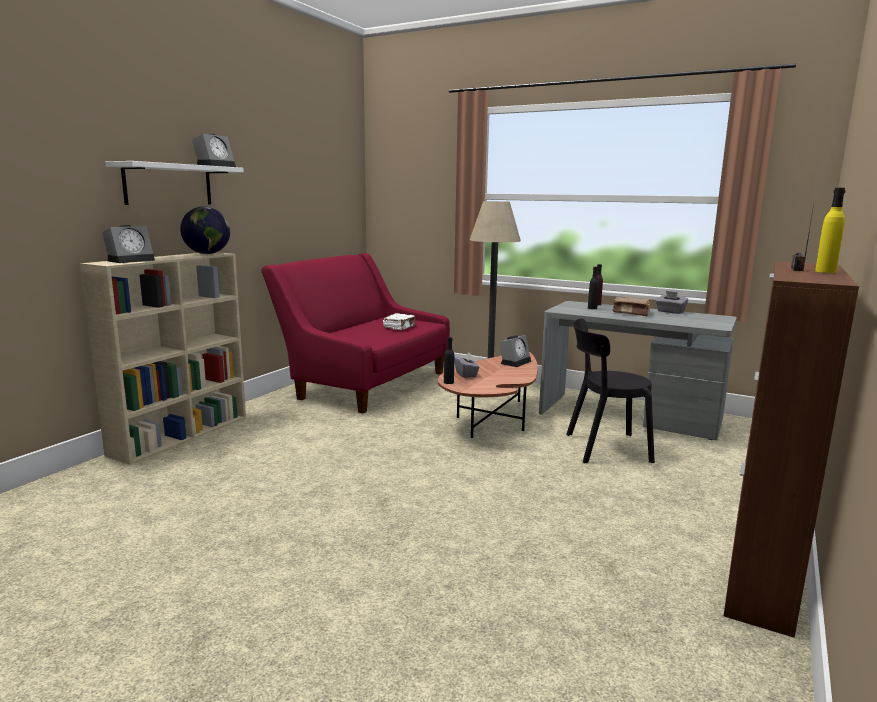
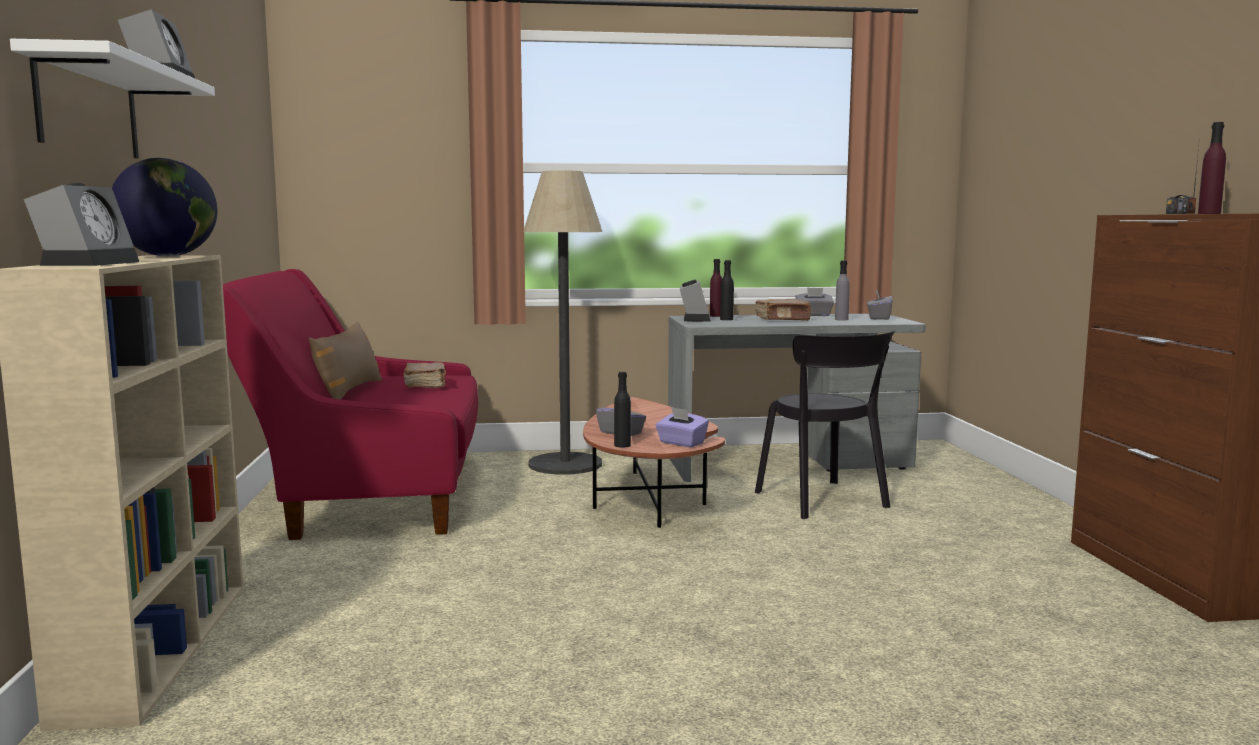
camera: 35 degrees left, 5 degrees down
white book [383,313,416,330] -> brown book [404,362,446,388]
alarm clock [499,335,531,367] -> alarm clock moved to [680,280,711,322]
black chair [566,318,655,463] -> black chair turned 75 degrees counterclockwise [755,330,895,519]
yellow bottle [815,188,846,273] -> purple bottle [1198,122,1226,214]
none -> brown pillow [309,321,382,399]
none -> purple tissue box [655,407,709,447]
none -> grey bottle [835,260,850,321]
none -> grey tissue box [867,290,893,320]

